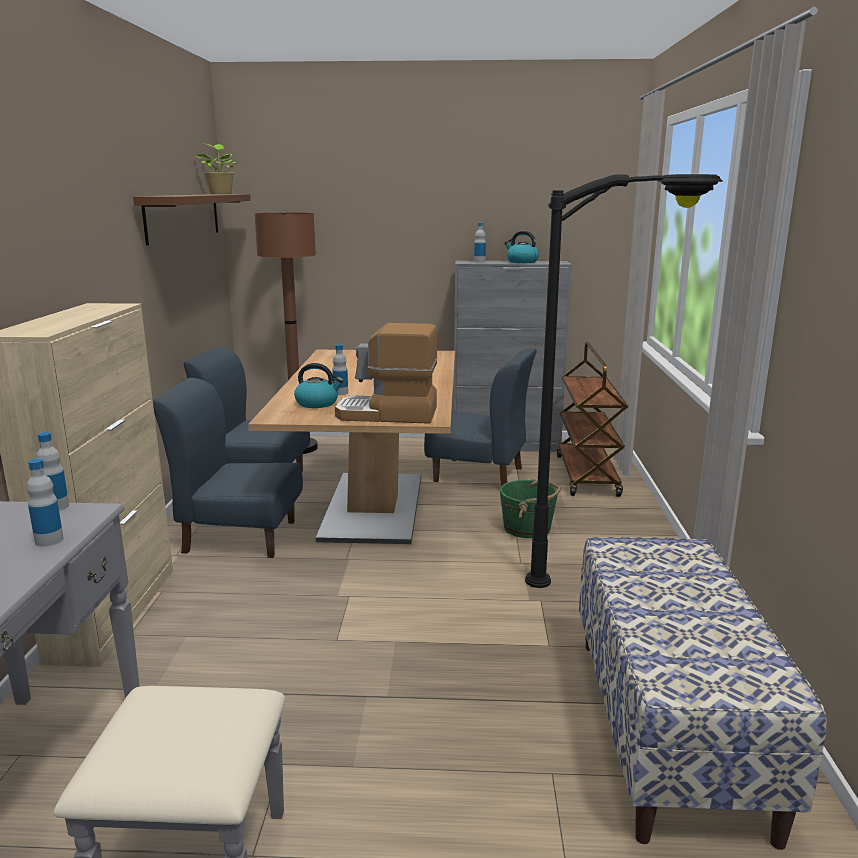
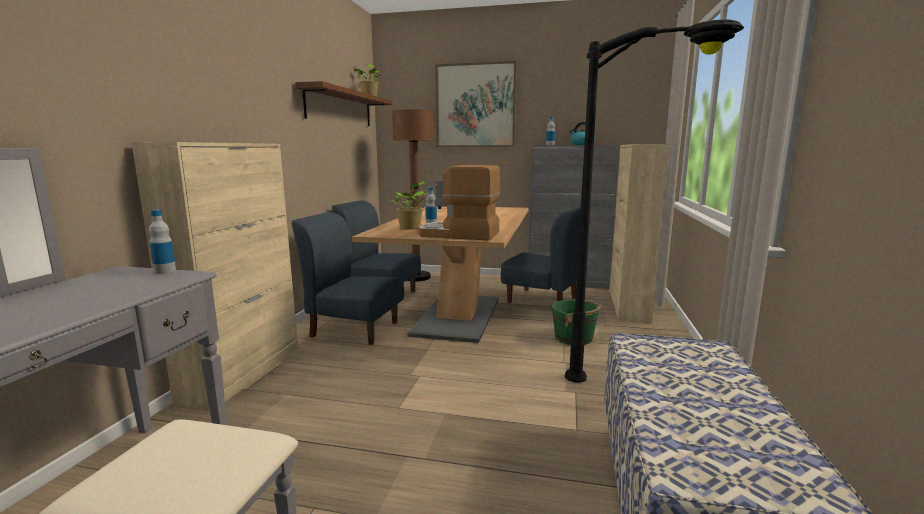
camera: 10 degrees right, 5 degrees down
bottle [27,458,64,546] -> none
kettle [294,363,343,408] -> potted plant [392,182,428,230]
brown cart [557,342,628,497] -> beige cabinet [610,144,669,323]
none -> picture [435,61,517,147]

